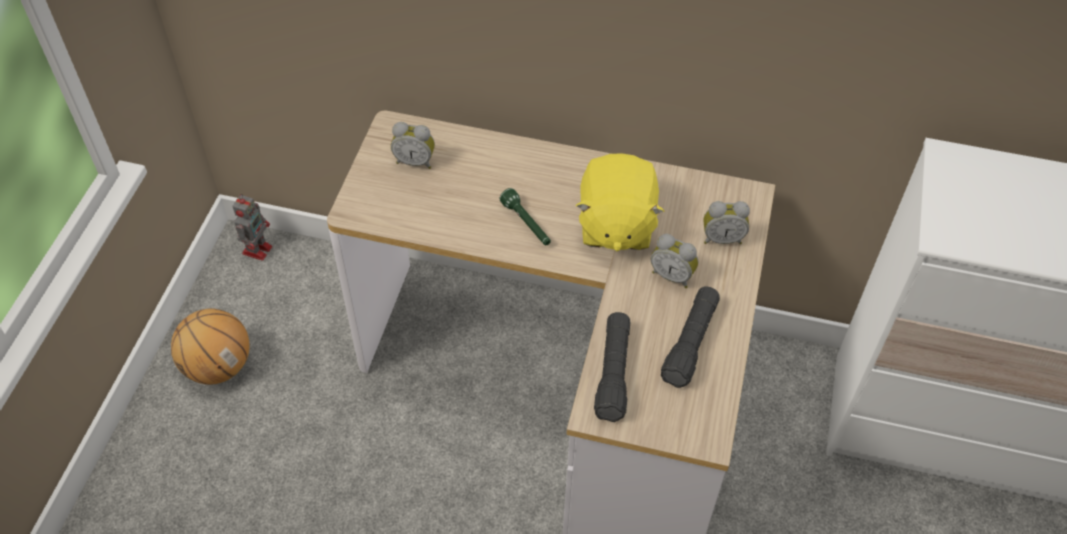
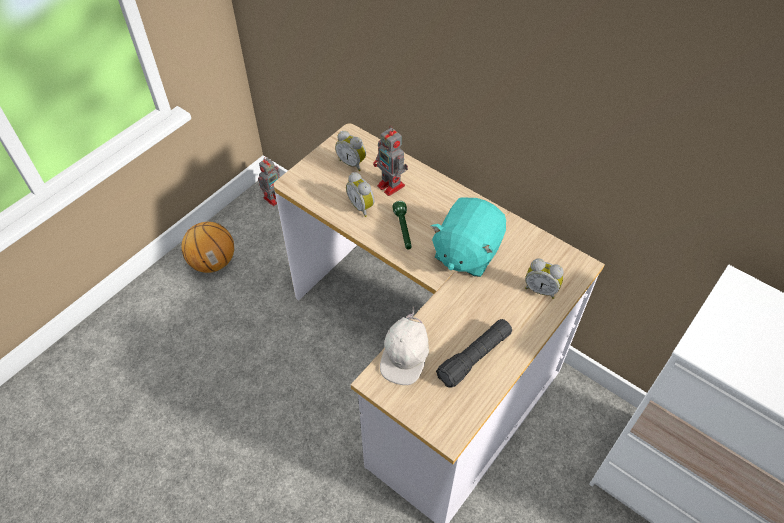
camera: 25 degrees right, 0 degrees up
yellow plush toy [576,153,664,251] -> turquoise plush toy [431,197,506,277]
black flashlight [594,312,630,422] -> white cap [380,306,429,385]
alarm clock [651,234,698,288] -> alarm clock moved to [346,172,374,217]
none -> toy robot [373,126,408,196]

